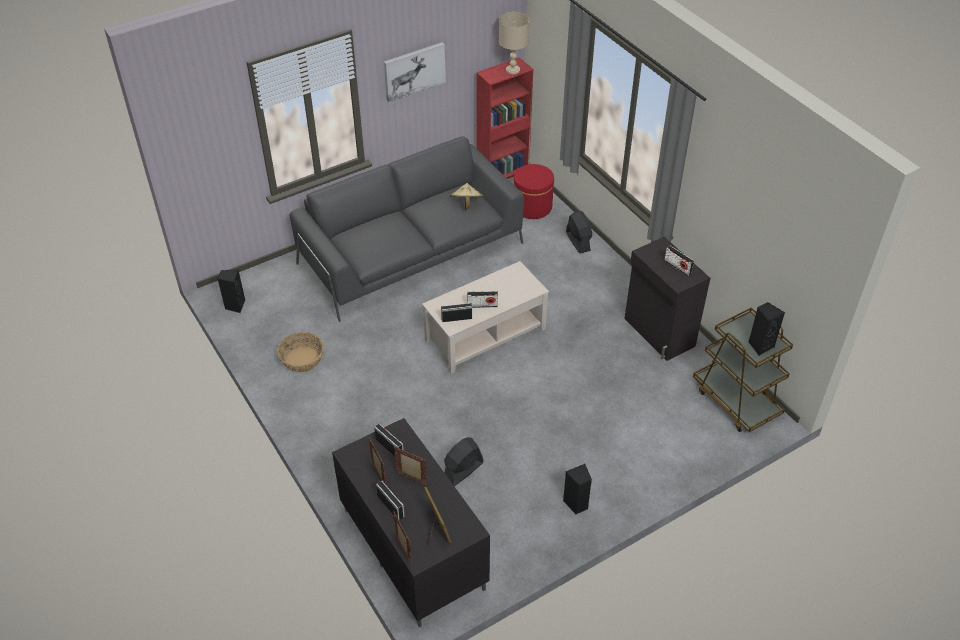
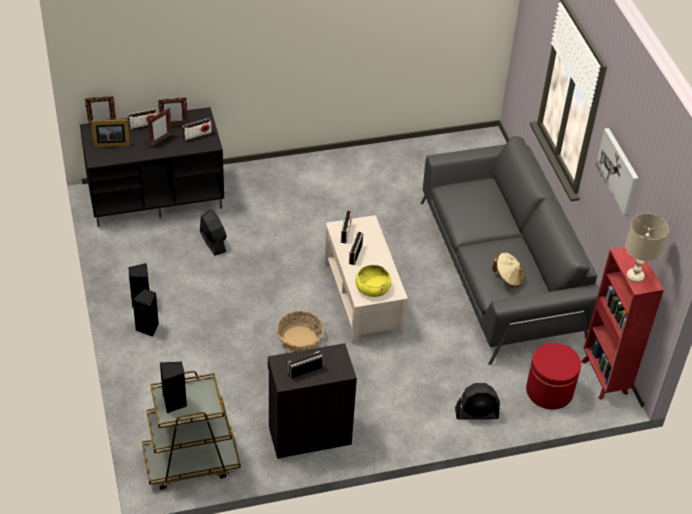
camera: 105 degrees right, 0 degrees up
black speaker [217,269,245,313] -> black speaker moved to [133,289,159,337]
basket [277,332,324,373] -> basket moved to [277,311,324,352]
none -> yellow bowl [355,265,391,297]

